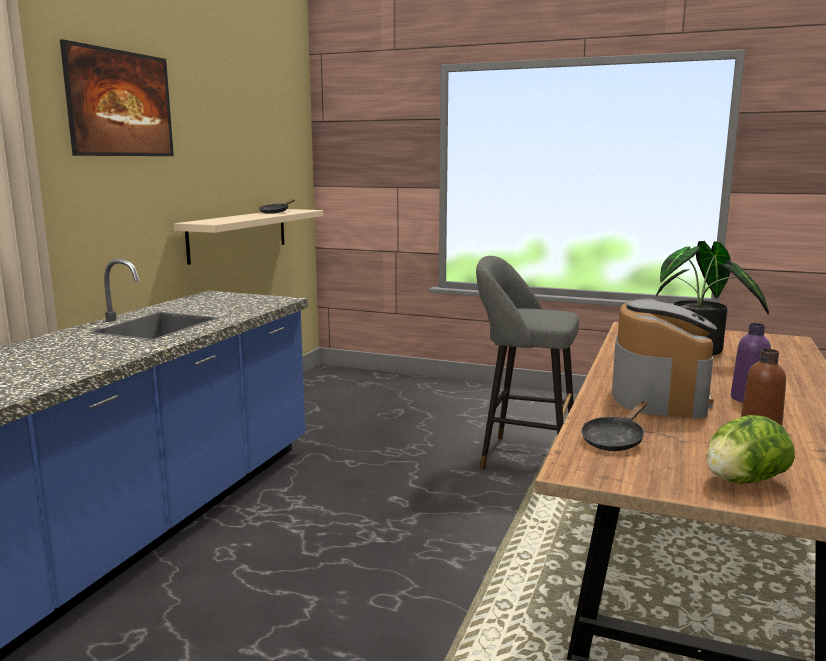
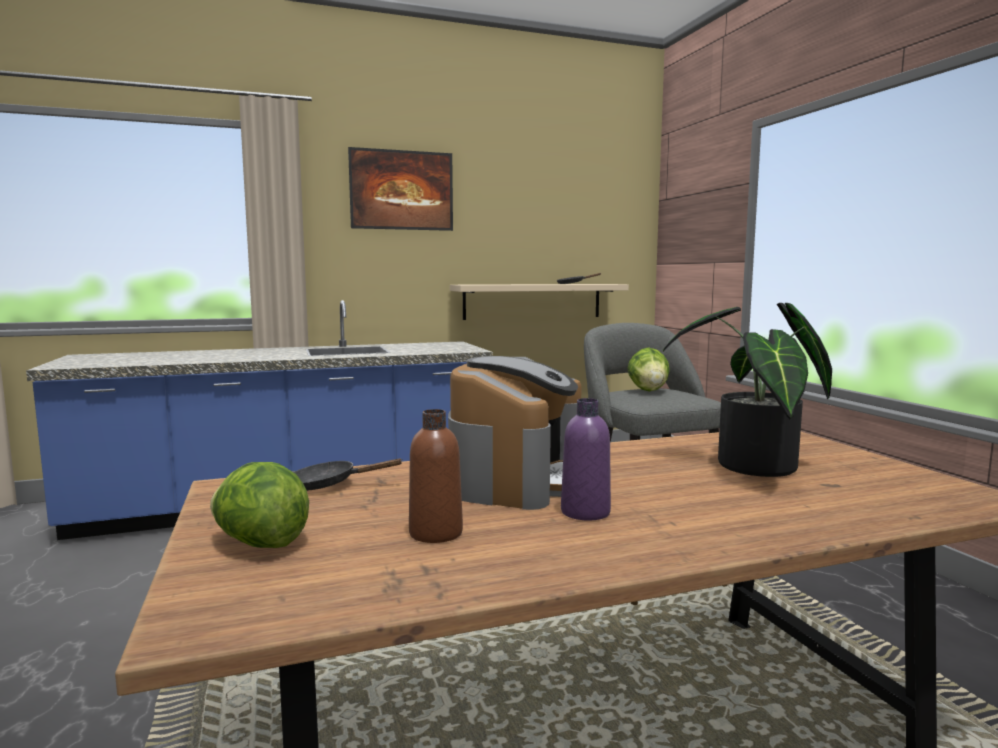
camera: 50 degrees right, 5 degrees down
coffee machine [612,298,717,418] -> coffee machine turned 45 degrees counterclockwise [448,356,582,510]
none -> lettuce [627,347,670,392]

